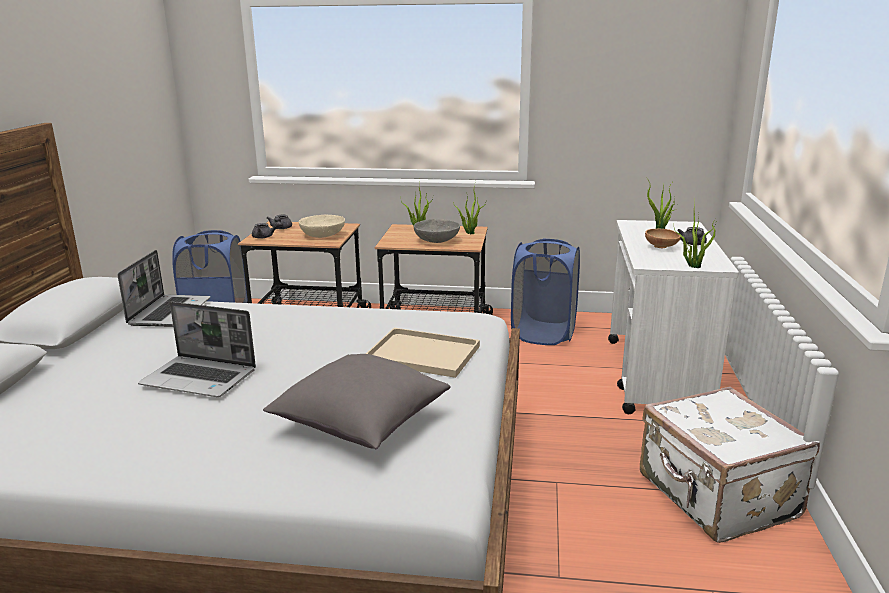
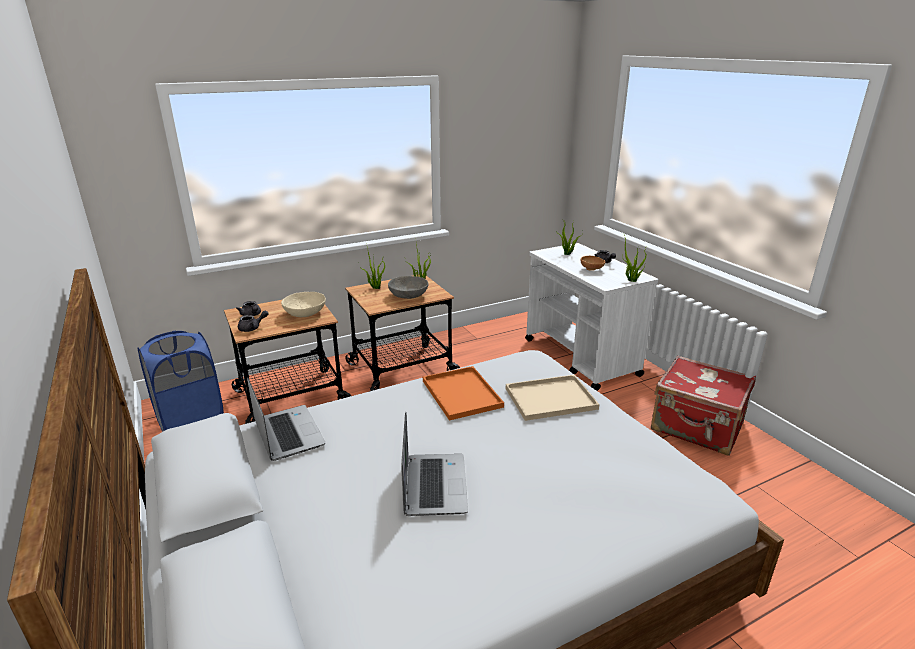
camera: 35 degrees left, 5 degrees up
laptop [138,302,256,397] -> laptop turned 75 degrees counterclockwise [401,412,468,516]
grey pillow [263,354,451,449] -> none
blue laundry basket [511,238,580,345] -> none
white suitcase [640,387,820,543] -> red suitcase [651,355,756,456]
none -> orange tray [423,366,504,421]

